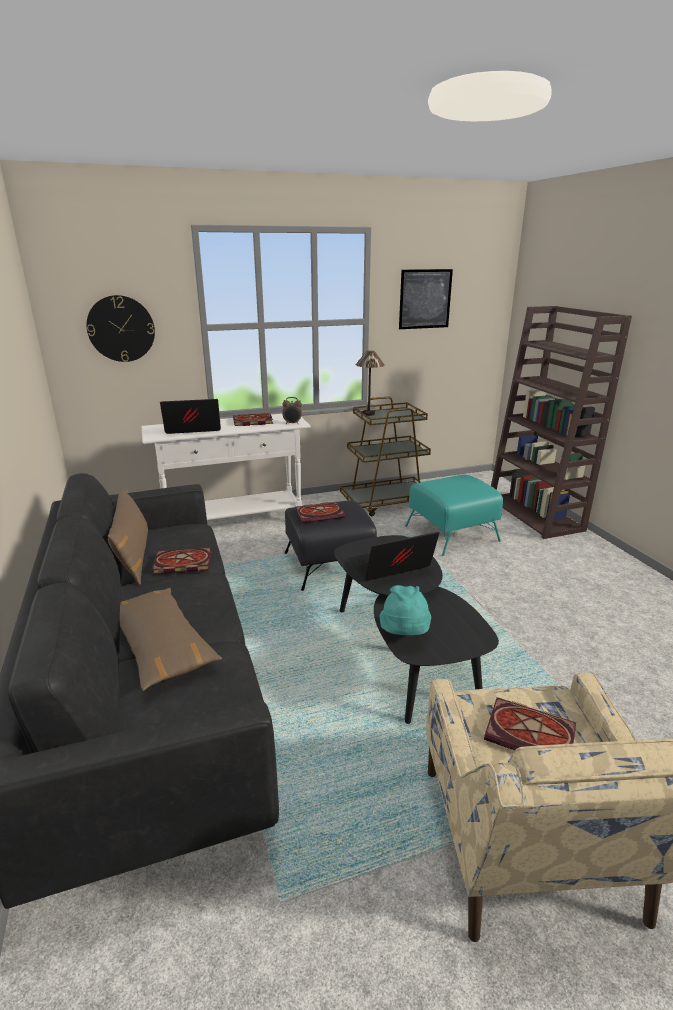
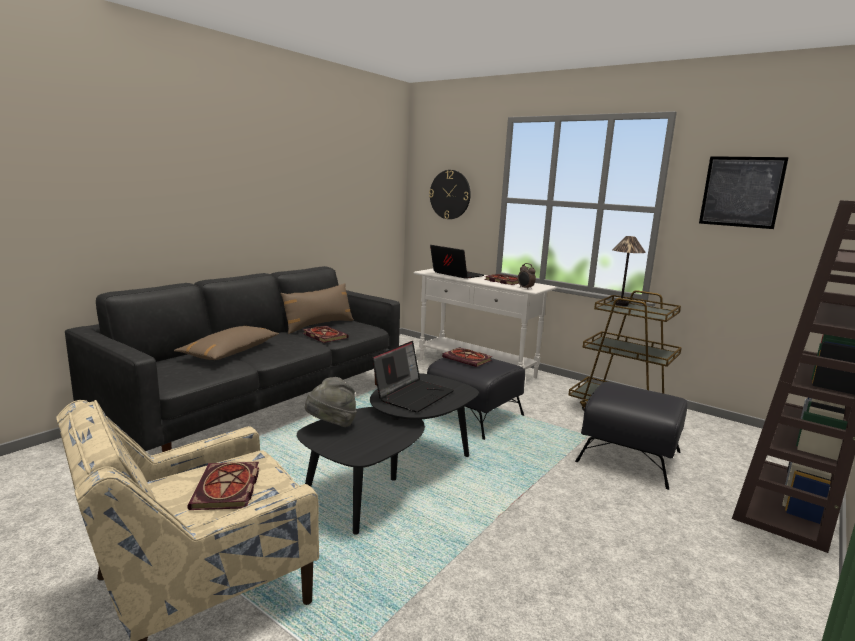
camera: 55 degrees right, 10 degrees down
laptop [348,532,439,581] -> laptop turned 90 degrees clockwise [372,341,454,413]
turquoise hat [380,585,431,635] -> grey hat [305,377,357,427]
turquoise ottoman [405,475,503,556] -> black ottoman [575,382,688,490]

